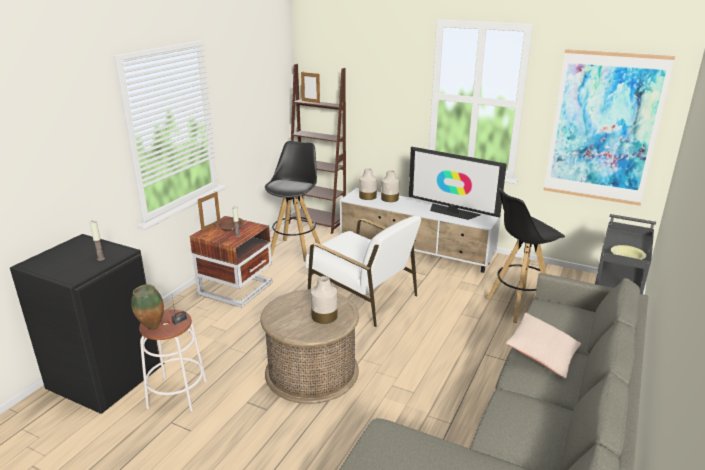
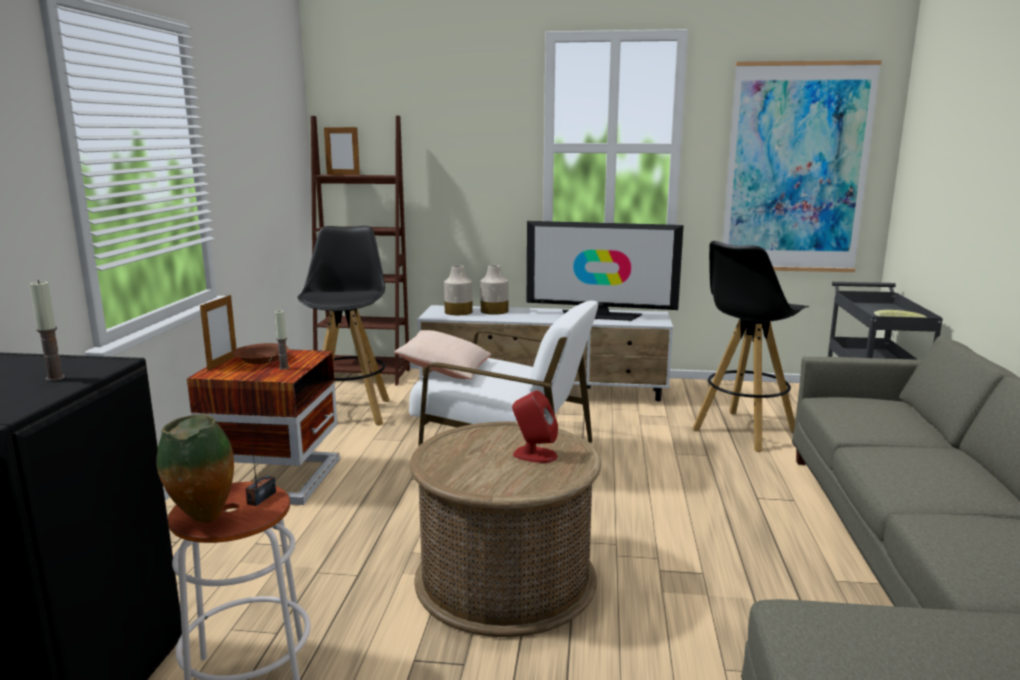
camera: 20 degrees left, 10 degrees down
beige vase [311,276,338,324] -> red speaker [512,390,558,463]
beige pillow [506,313,581,378] -> beige pillow moved to [394,330,491,379]

